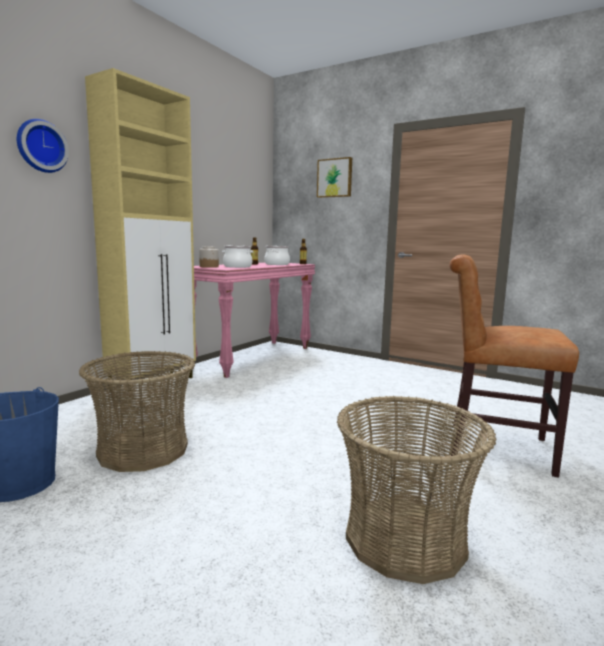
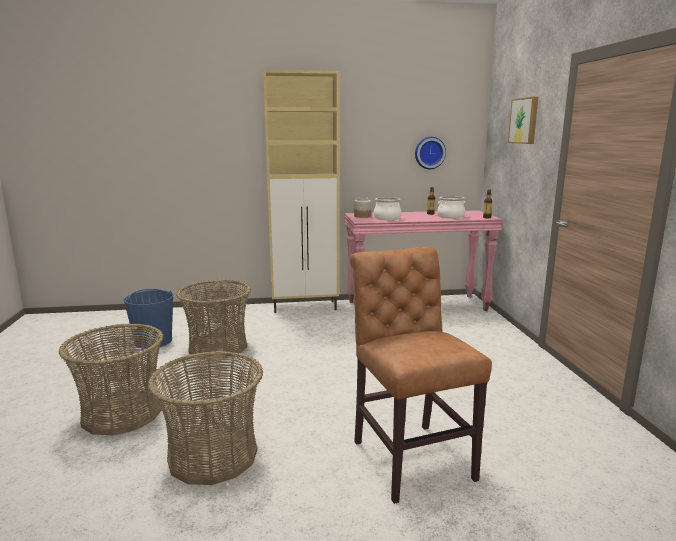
camera: 50 degrees right, 5 degrees up
wall clock [17,119,69,173] -> wall clock moved to [415,137,446,169]
none -> basket [59,323,163,435]

